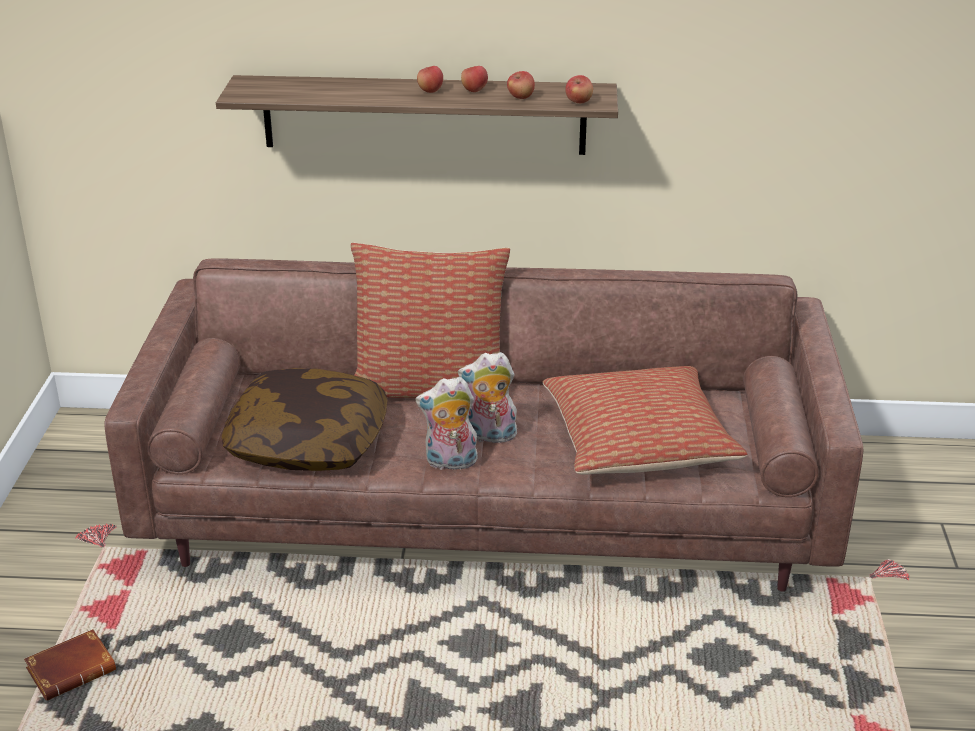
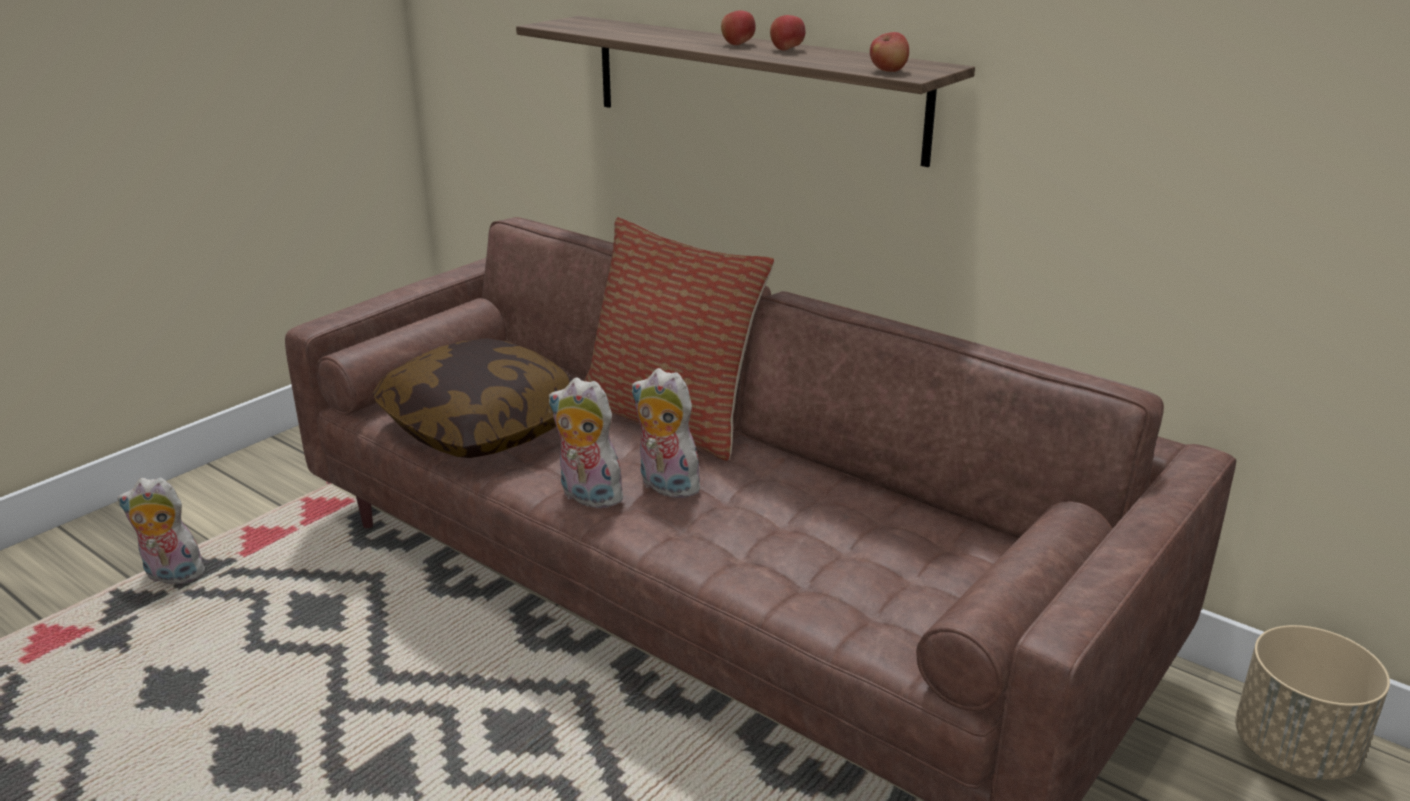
camera: 35 degrees right, 5 degrees down
brown book [24,629,116,701] -> plush toy [117,478,208,585]
apple [507,71,535,99] -> none
pillow [543,366,747,475] -> none
none -> beige planter [1235,625,1390,780]

